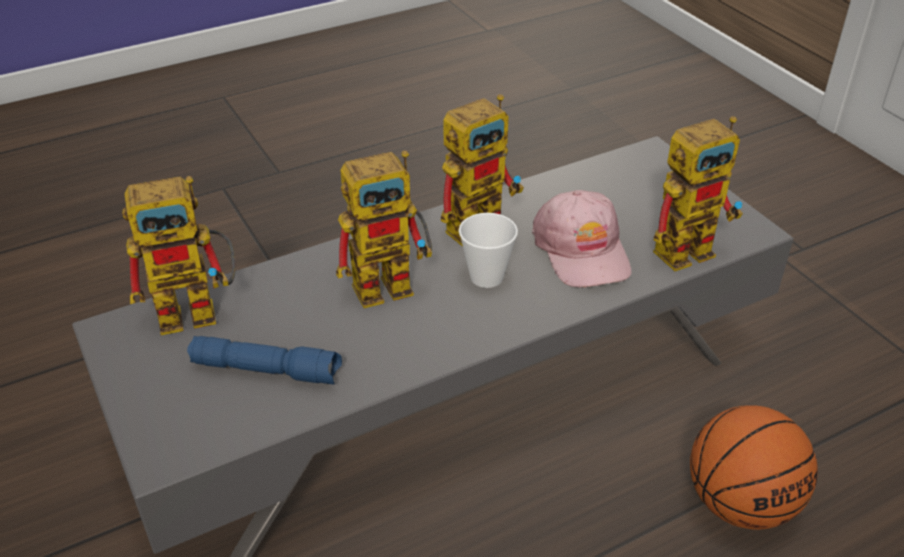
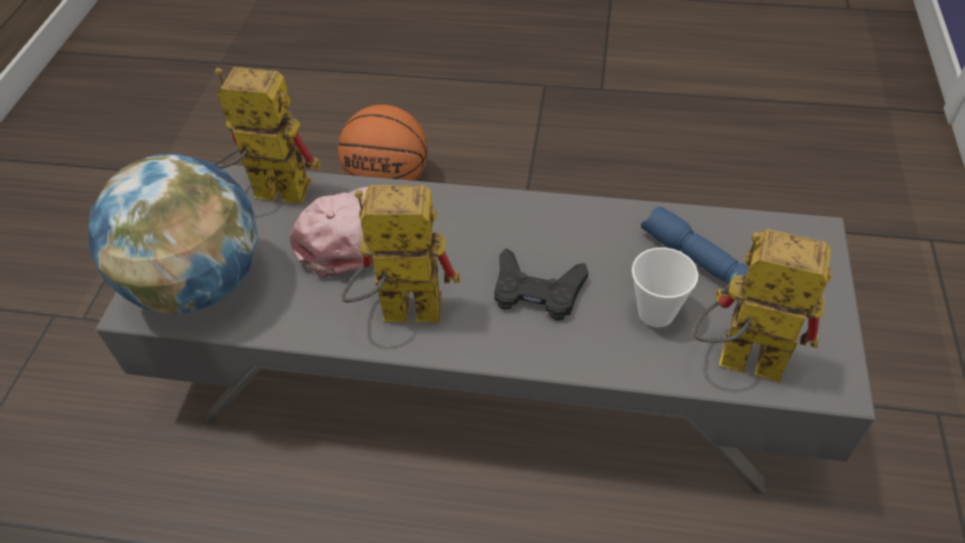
camera: 140 degrees left, 10 degrees up
toy robot [336,150,432,308] -> black game controller [494,248,588,321]
cup [459,213,518,288] -> cup moved to [632,247,699,327]
none -> globe [89,154,258,314]

